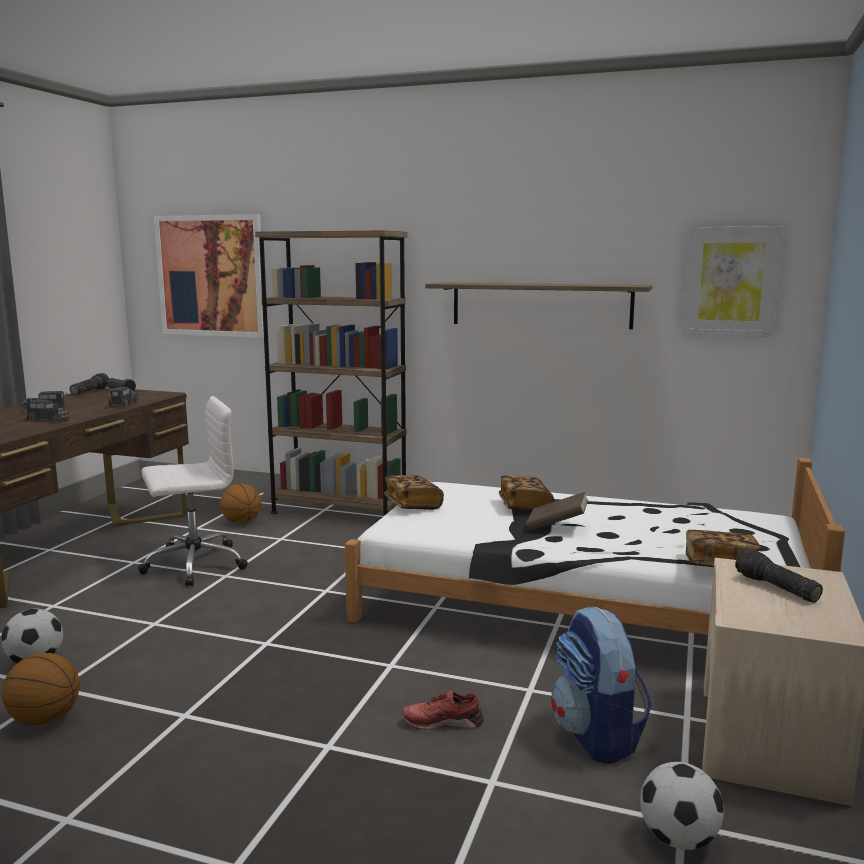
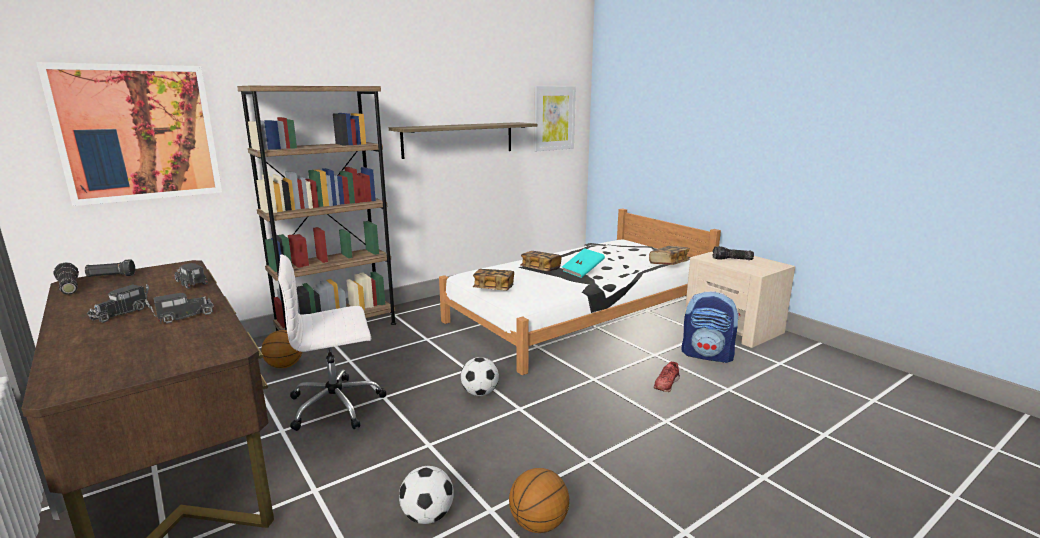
camera: 55 degrees left, 5 degrees up
white office chair [138,396,248,587] -> white office chair turned 120 degrees counterclockwise [278,254,387,431]
brown book [526,492,588,531] -> turquoise book [562,248,605,278]
football [640,762,724,850] -> football moved to [461,357,499,396]

